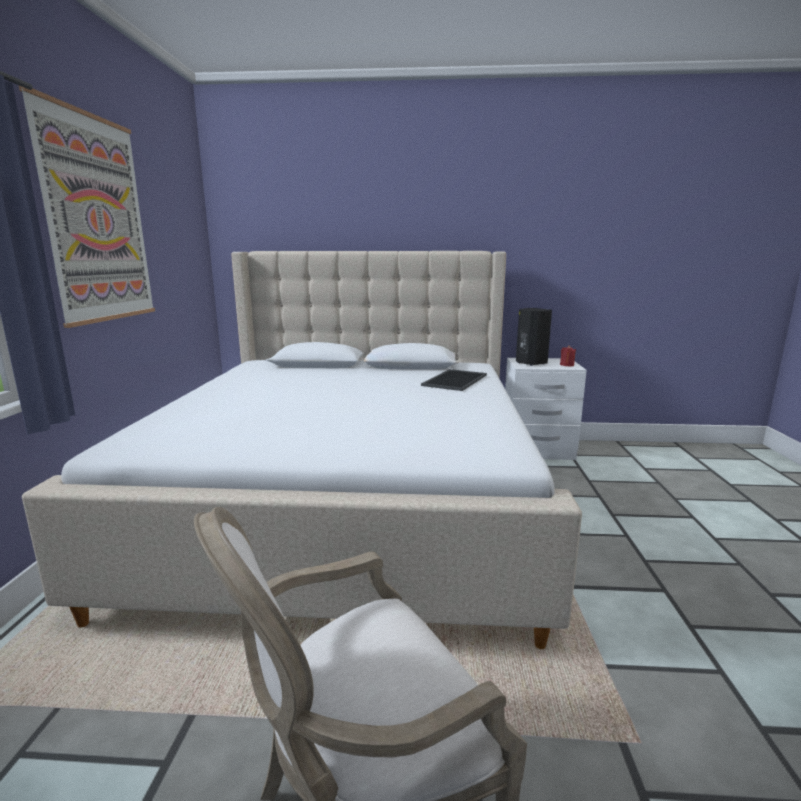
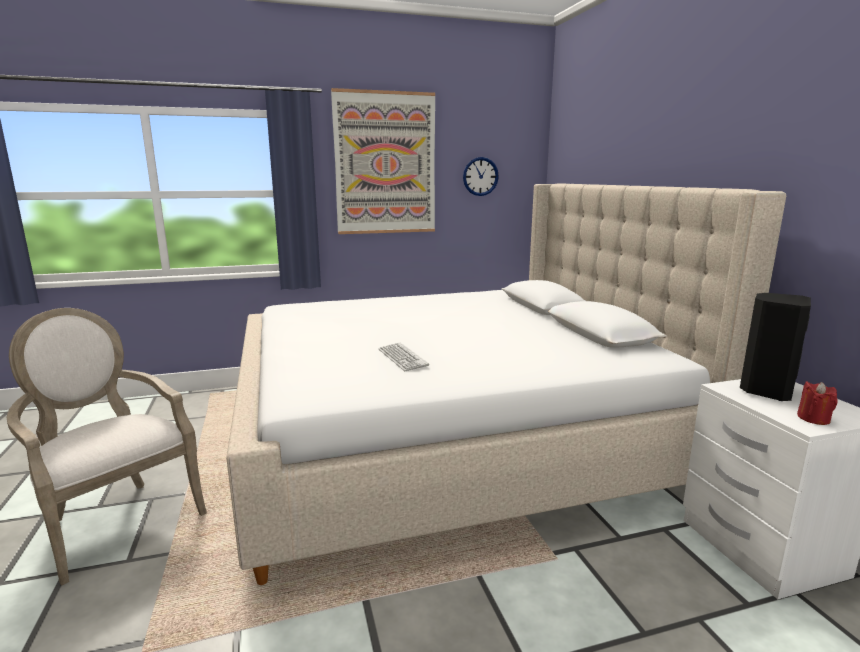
camera: 70 degrees right, 0 degrees up
tray [421,369,487,391] -> none
none -> keyboard [378,343,429,371]
none -> wall clock [463,157,499,196]

